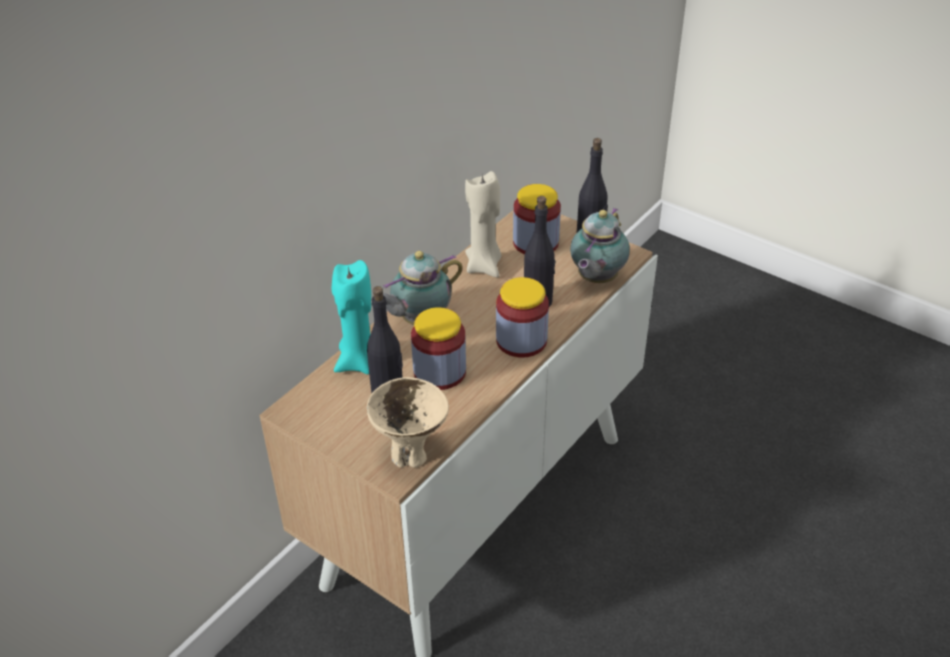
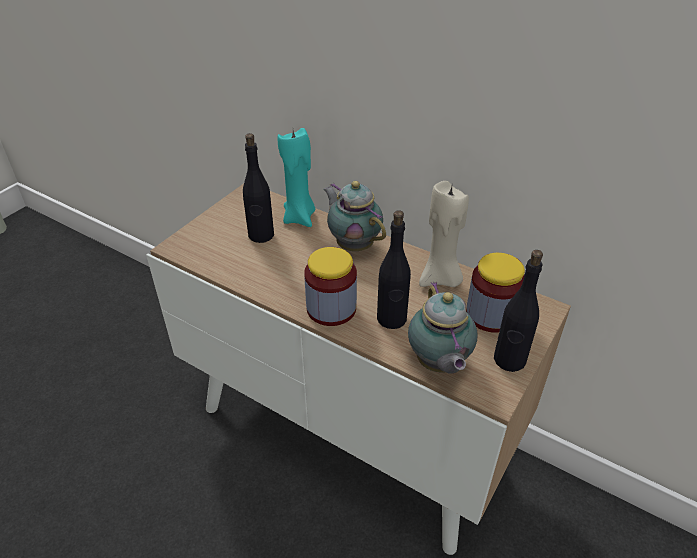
camera: 85 degrees right, 0 degrees up
beige bowl [367,377,449,468] -> none
jar [411,307,466,390] -> none
teapot [570,208,630,283] -> teapot turned 120 degrees counterclockwise [408,282,477,374]

